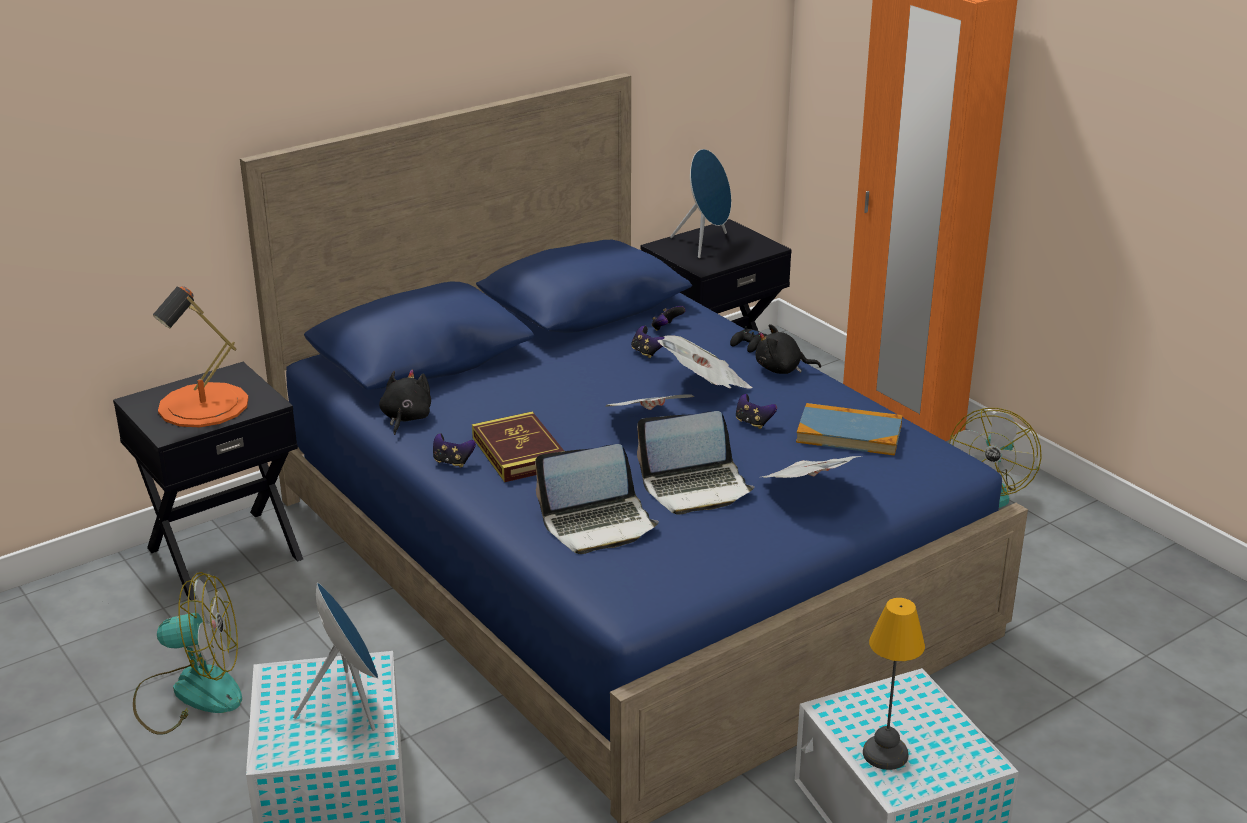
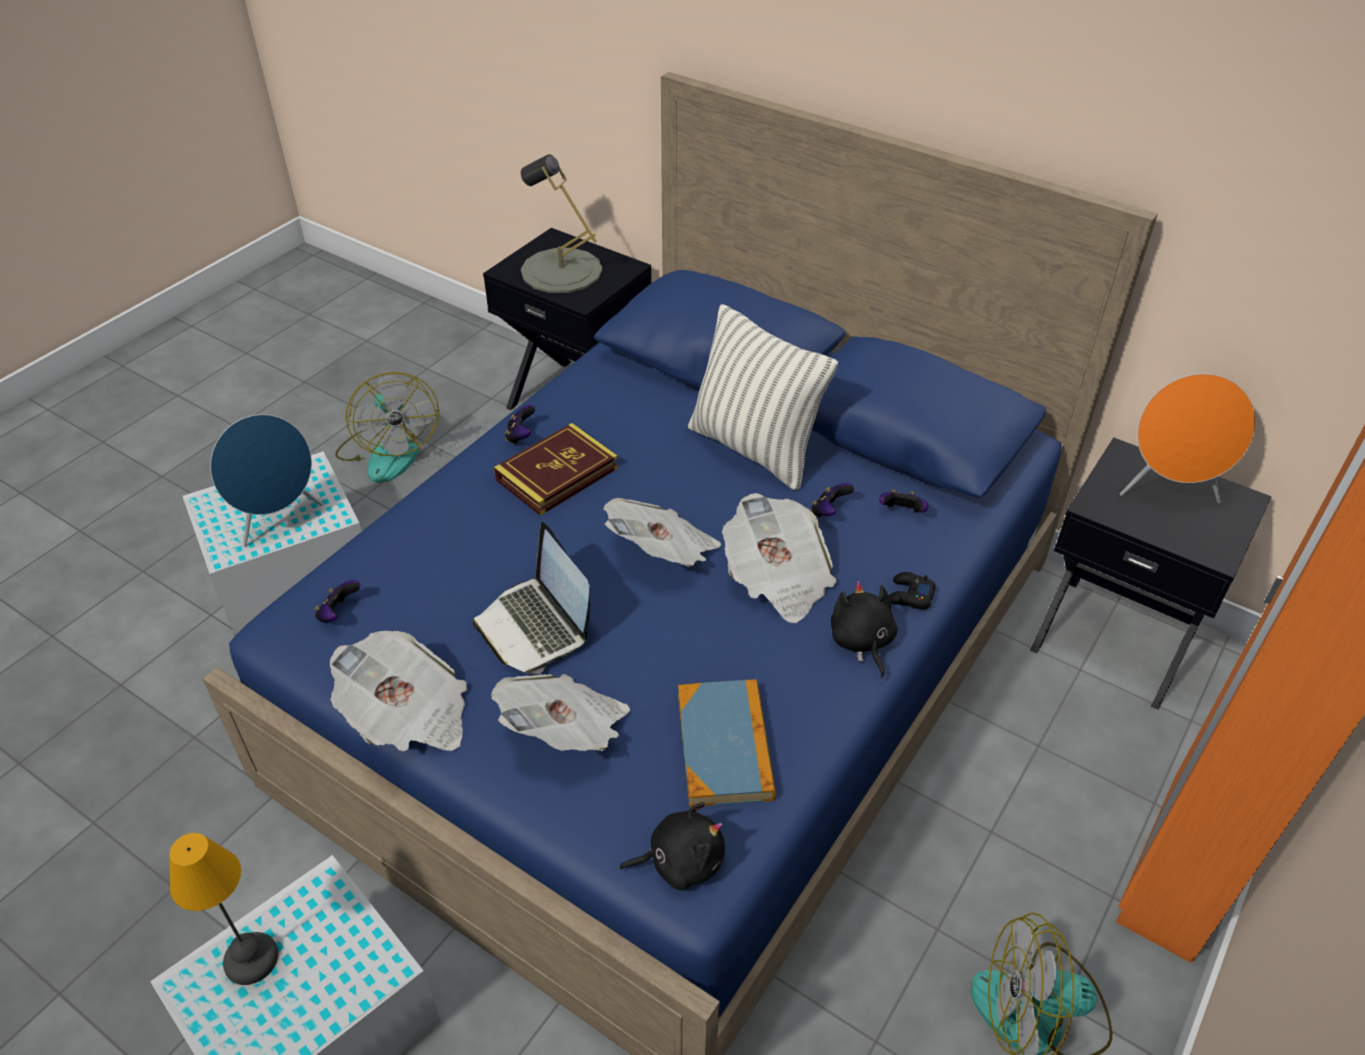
camera: 70 degrees right, 15 degrees up
orange table lamp [153,286,248,427] -> grey table lamp [521,154,602,293]
black plush toy [379,370,431,435] -> black plush toy moved to [619,802,725,890]
laptop [535,444,659,554] -> none
blue speaker [670,149,731,258] -> orange speaker [1120,373,1256,503]
game controller [736,394,777,429] -> game controller moved to [314,580,360,623]
none -> newspaper [330,631,467,752]
none -> pillow [688,304,838,490]

